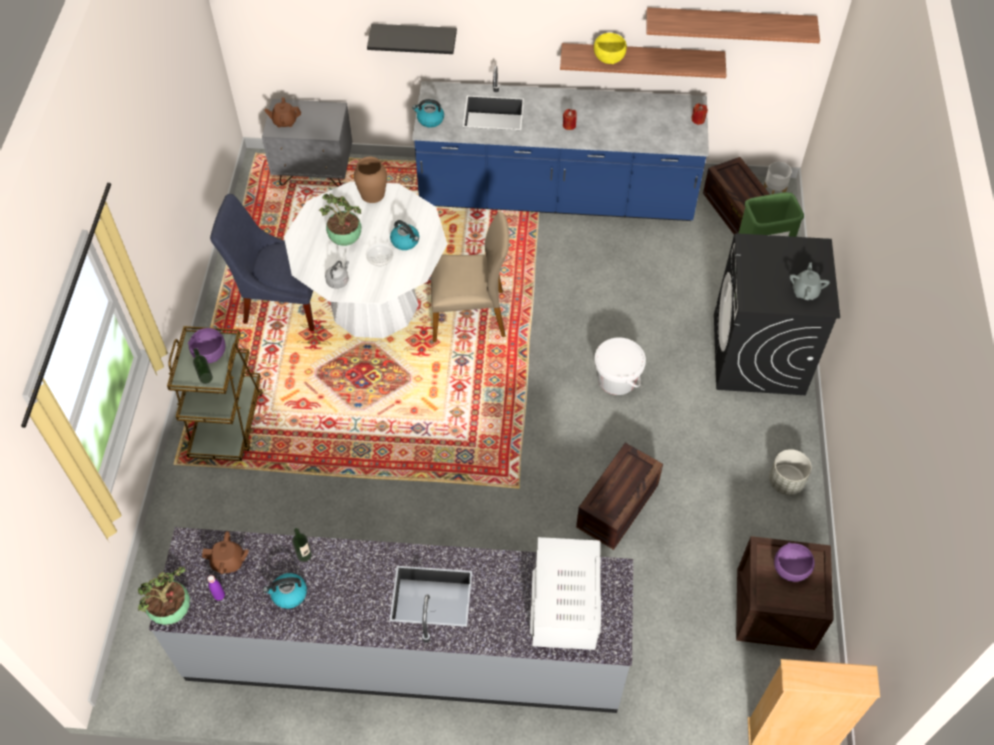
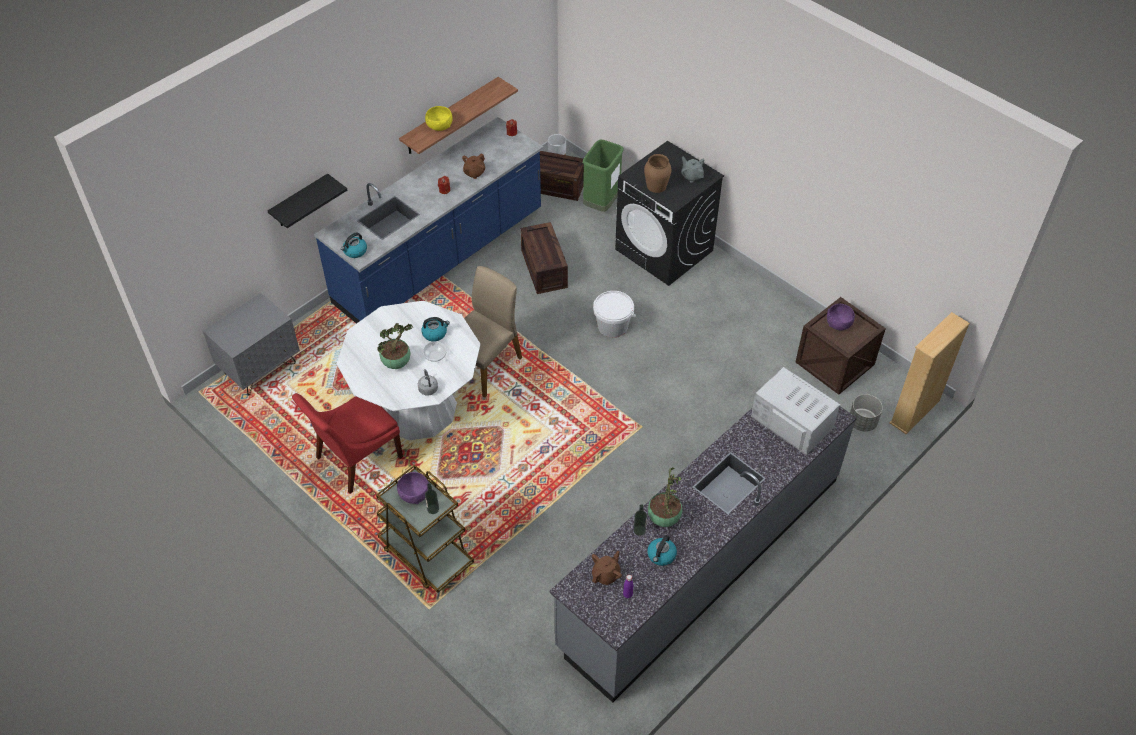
camera: 50 degrees left, 5 degrees down
potted plant [138,567,190,625] -> potted plant moved to [648,468,682,527]
blue chair [210,194,314,331] -> red chair [292,393,403,494]
brown teapot [264,97,301,128] -> brown teapot moved to [462,154,485,179]
brown vase [354,157,387,203] -> brown vase moved to [644,154,671,193]
crate [576,443,663,550] -> crate moved to [520,222,568,294]
shelf [646,7,820,43] -> none
grey planter [769,449,812,495] -> grey planter moved to [850,394,883,432]

